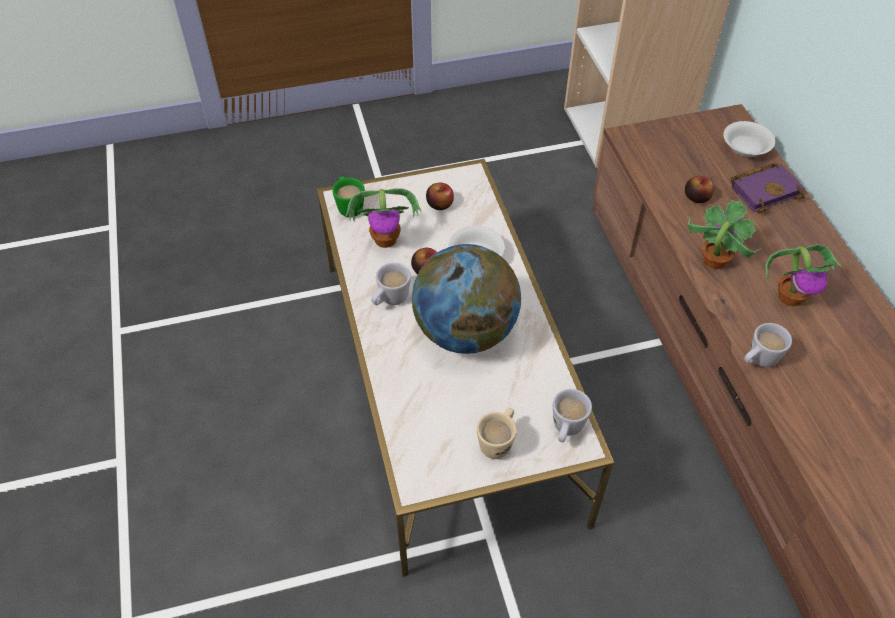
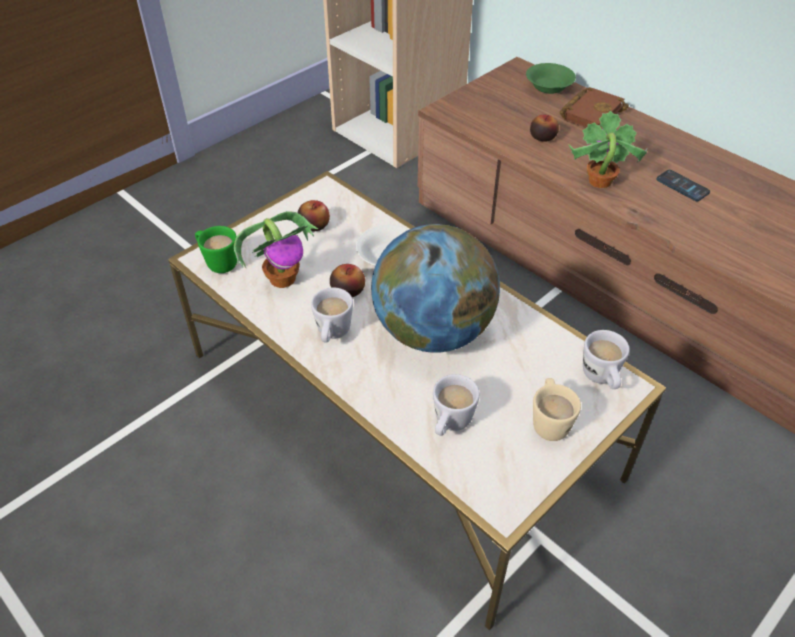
camera: 30 degrees left, 5 degrees down
white bowl [723,121,775,157] -> green bowl [526,63,576,94]
purple book [730,163,805,213] -> brown book [560,87,629,129]
white mug [744,323,792,367] -> white mug moved to [433,374,480,436]
potted plant [765,244,842,306] -> phone [656,170,710,201]

